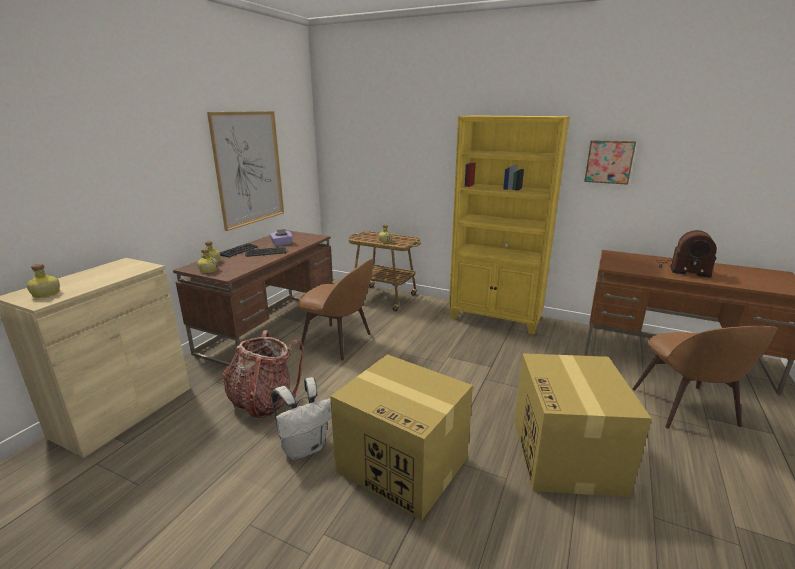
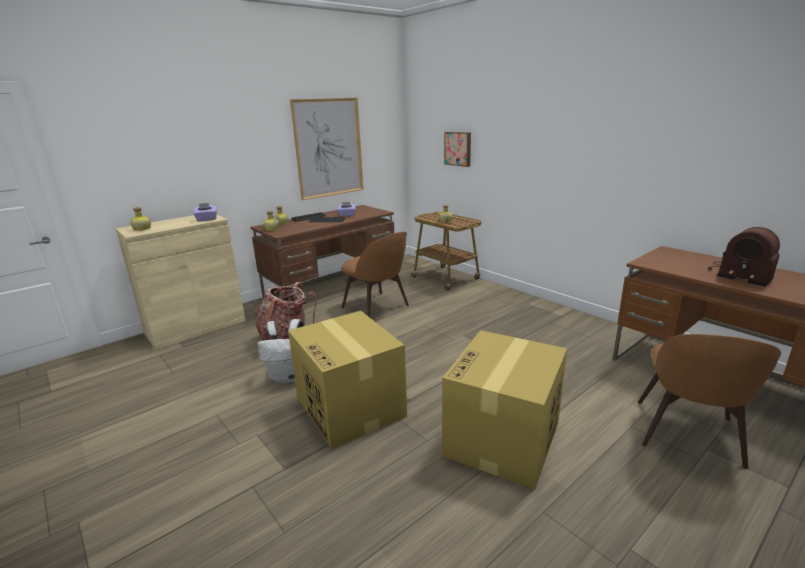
camera: 25 degrees right, 0 degrees up
yellow bookcase [449,115,570,335] -> none
picture [584,140,636,185] -> picture moved to [444,132,471,167]
none -> purple tissue box [193,203,217,221]

